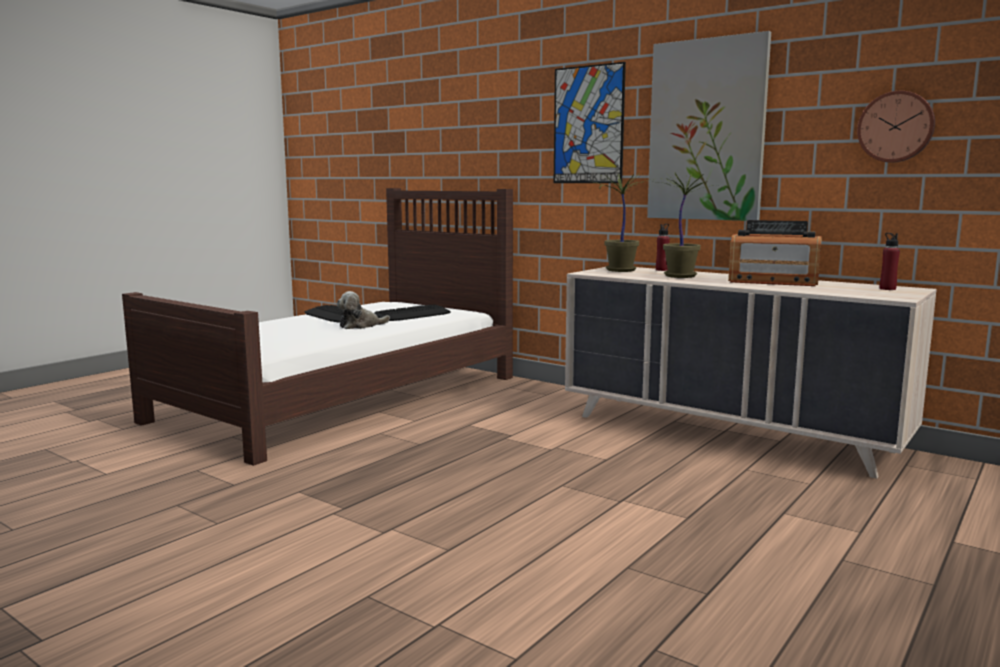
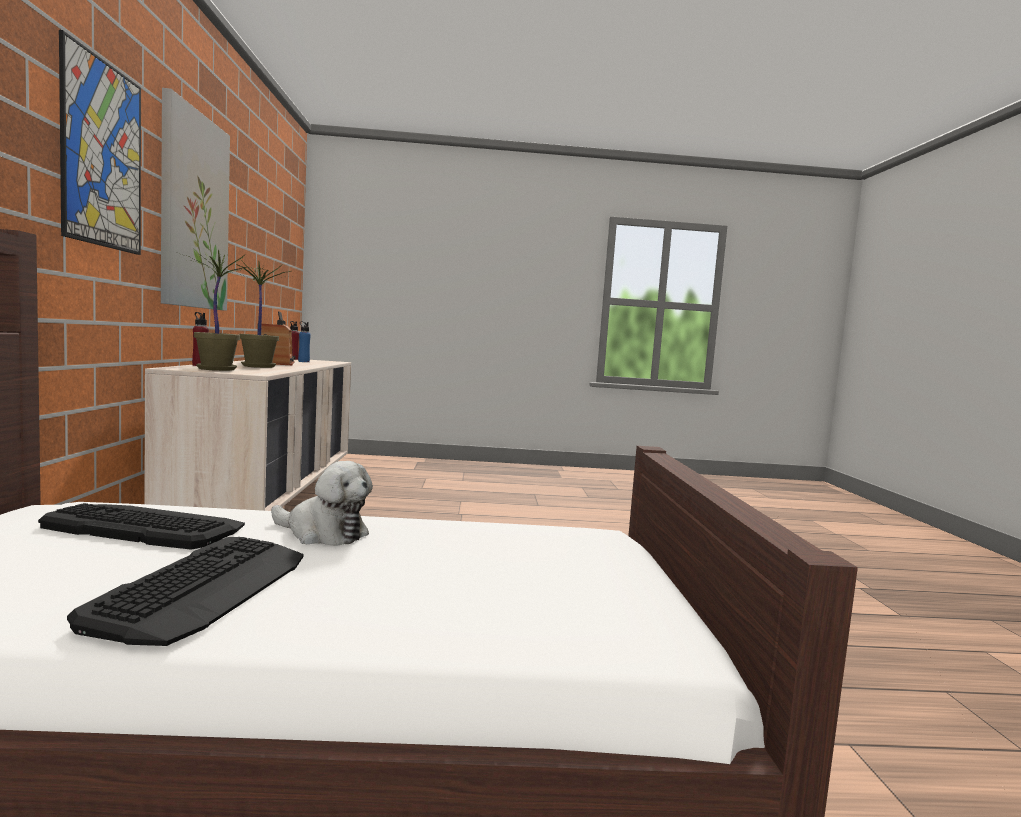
camera: 130 degrees left, 5 degrees down
wall clock [857,91,935,163] -> none
none -> blue bottle [298,321,311,362]

